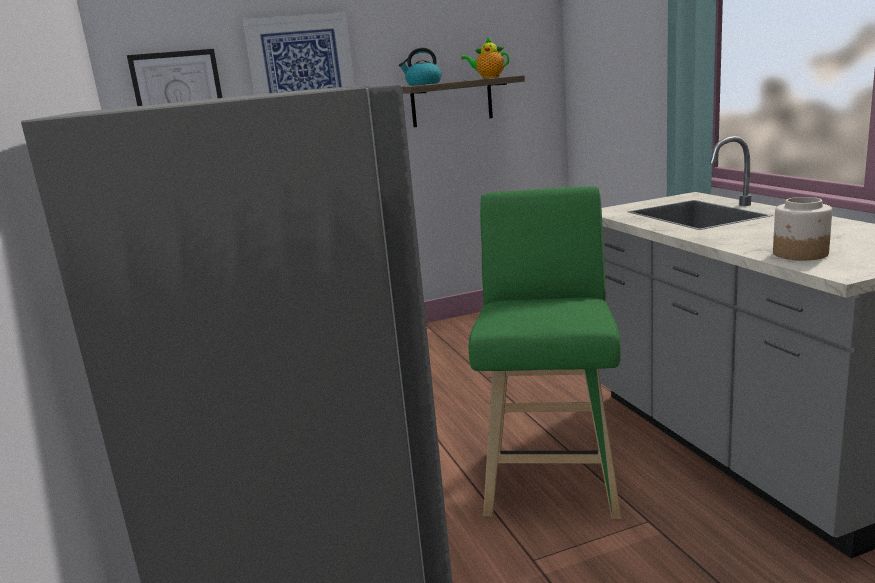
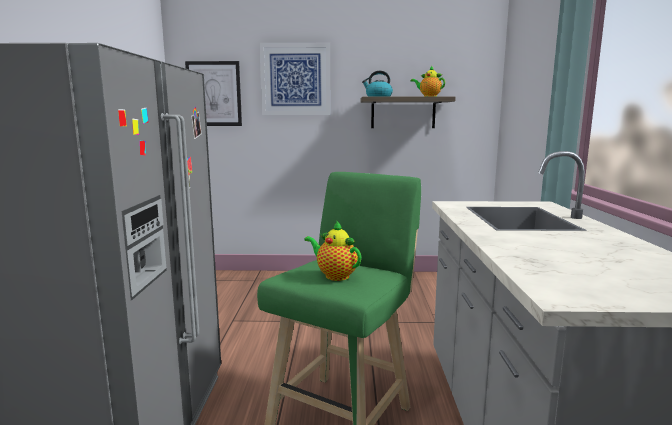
camera: 20 degrees right, 5 degrees down
jar [773,197,832,260] -> none
none -> teapot [304,220,361,281]

